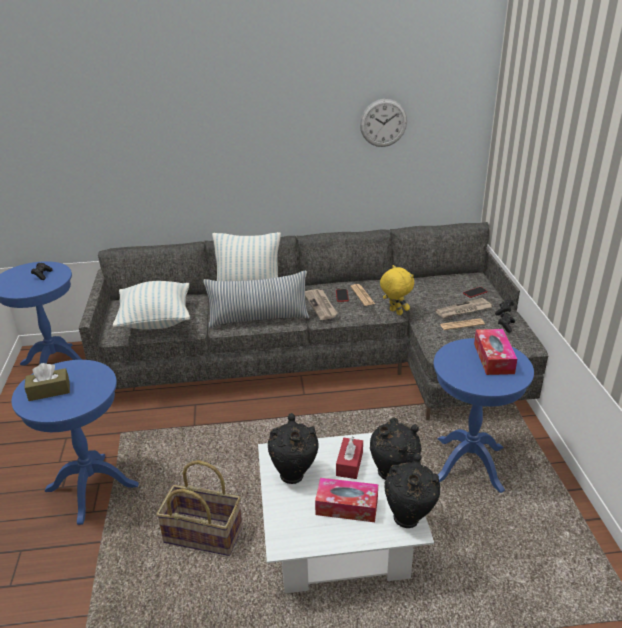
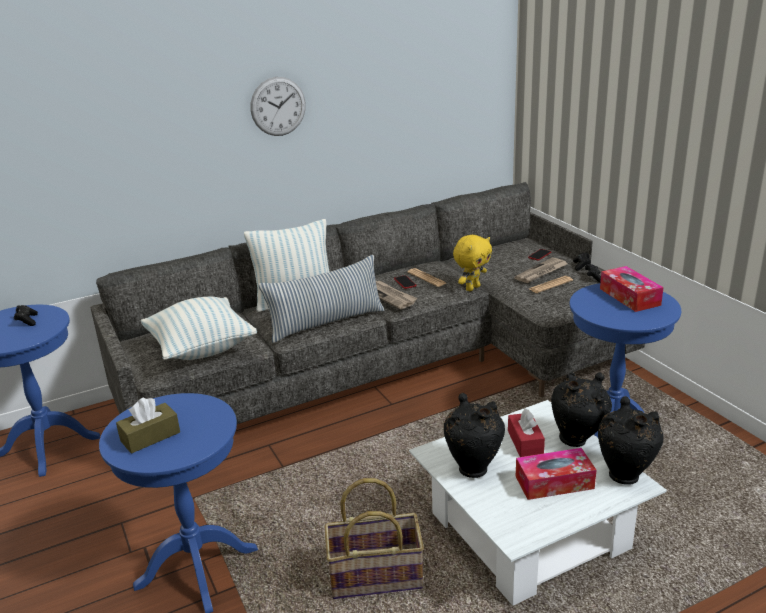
camera: 20 degrees left, 5 degrees down
wall clock [360,99,407,147] -> wall clock moved to [251,77,306,136]
yellow plush toy [380,265,414,315] -> yellow plush toy turned 105 degrees clockwise [453,235,492,291]

